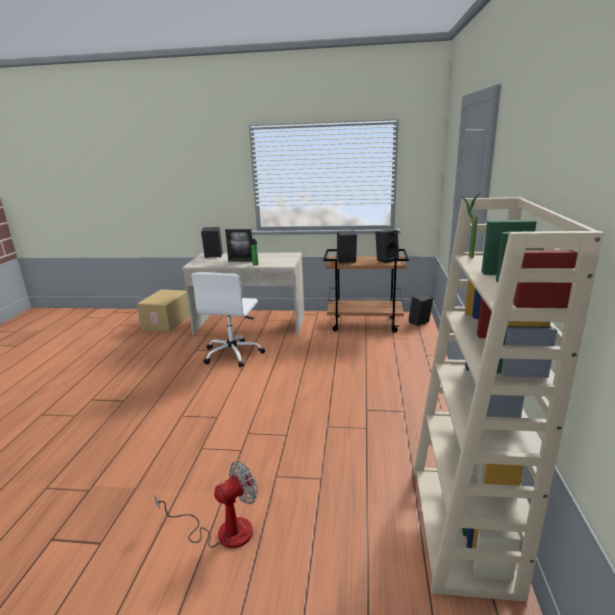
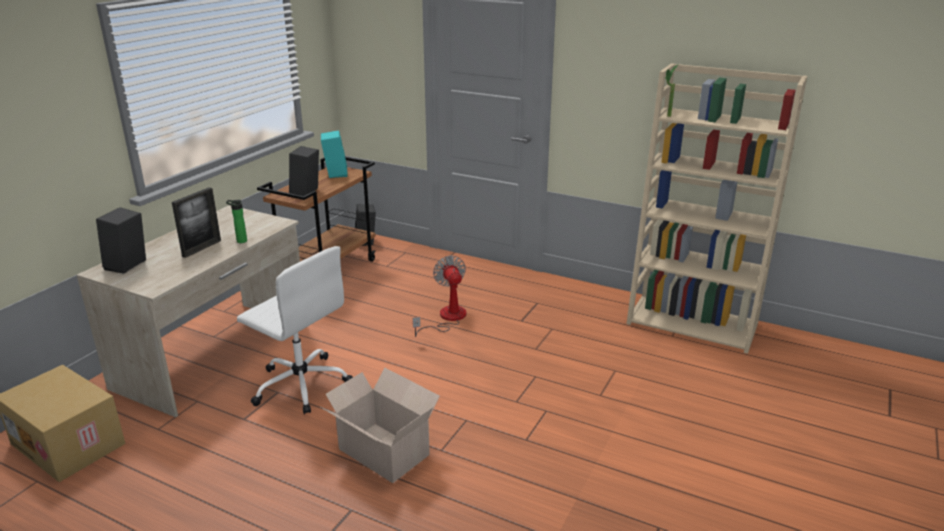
camera: 70 degrees left, 5 degrees up
fan [154,461,258,548] -> fan moved to [413,255,466,337]
black speaker [375,229,399,263] -> turquoise speaker [321,130,348,178]
none -> cardboard box [321,368,440,483]

